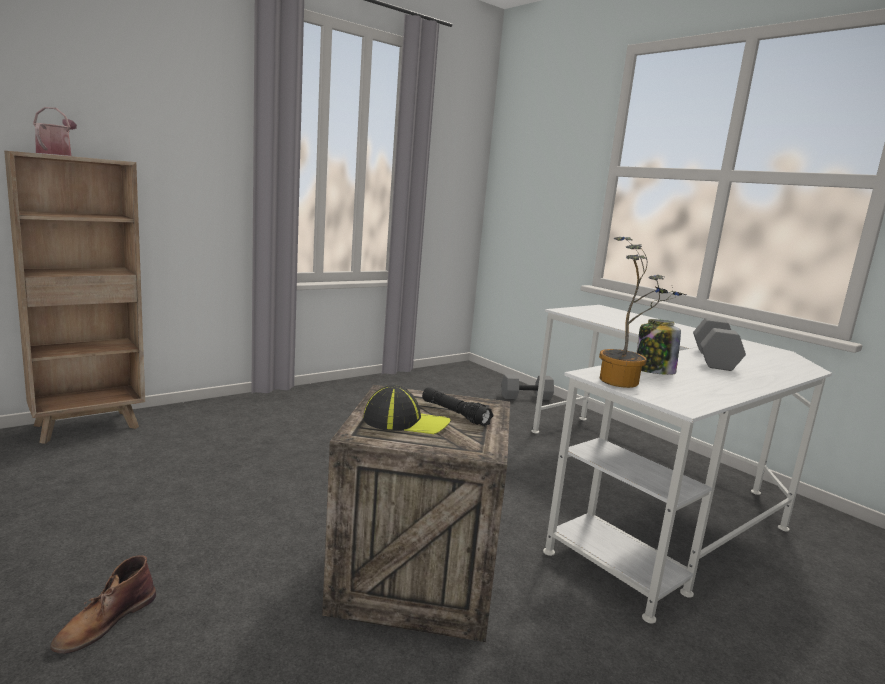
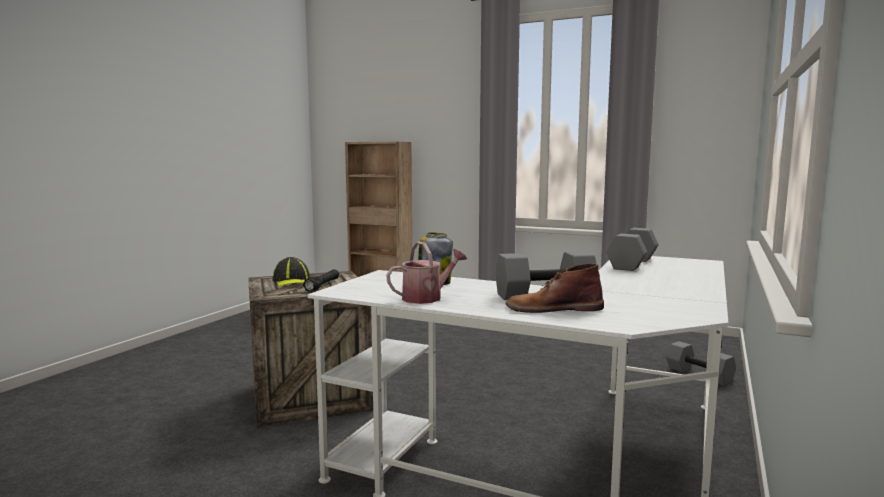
camera: 65 degrees right, 5 degrees down
watering can [33,107,77,156] -> watering can moved to [386,241,467,304]
brown boot [50,555,156,654] -> brown boot moved to [506,263,604,313]
potted plant [599,237,686,388] -> none
none -> grey dumbbell [606,228,658,271]

